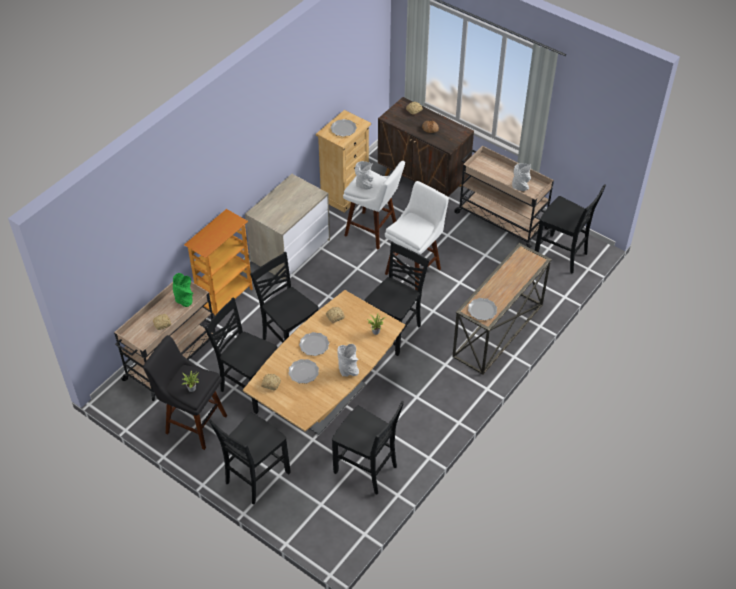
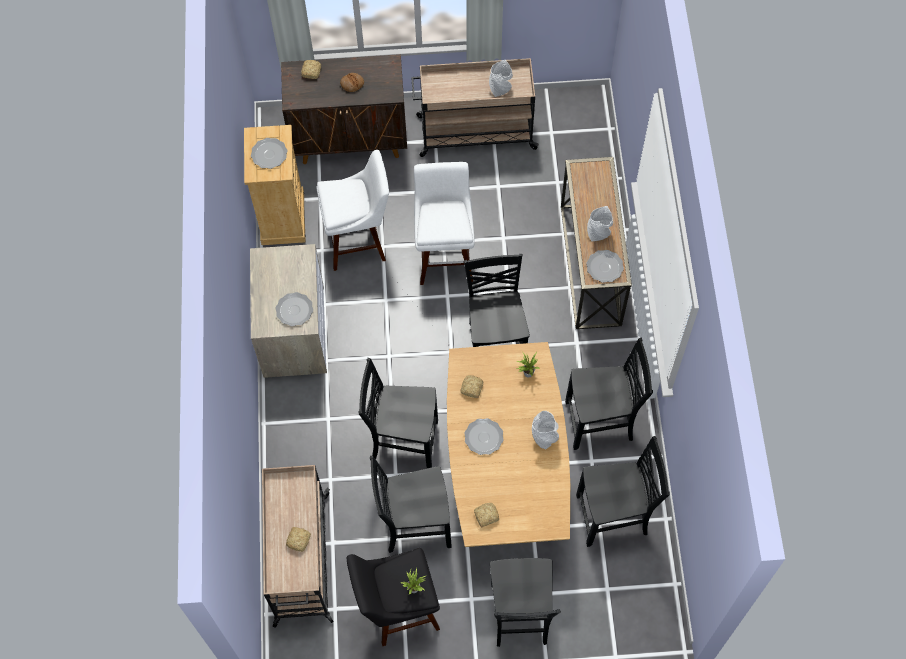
camera: 40 degrees left, 15 degrees up
green vase [173,273,193,307] -> none
bookcase [184,209,253,315] -> none
plate [288,359,319,384] -> plate moved to [275,292,313,326]
grey vase [355,161,374,190] -> grey vase moved to [587,206,613,242]
black chair [535,184,606,273] -> black chair moved to [565,338,653,450]

